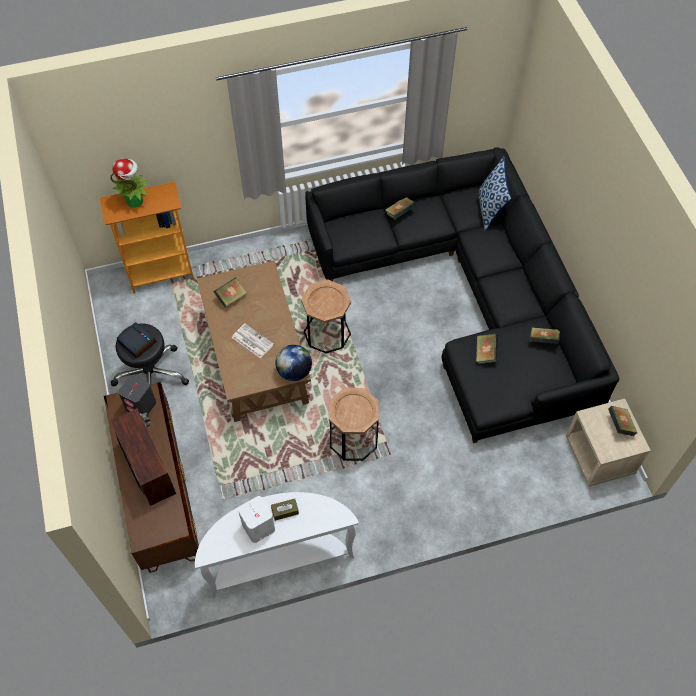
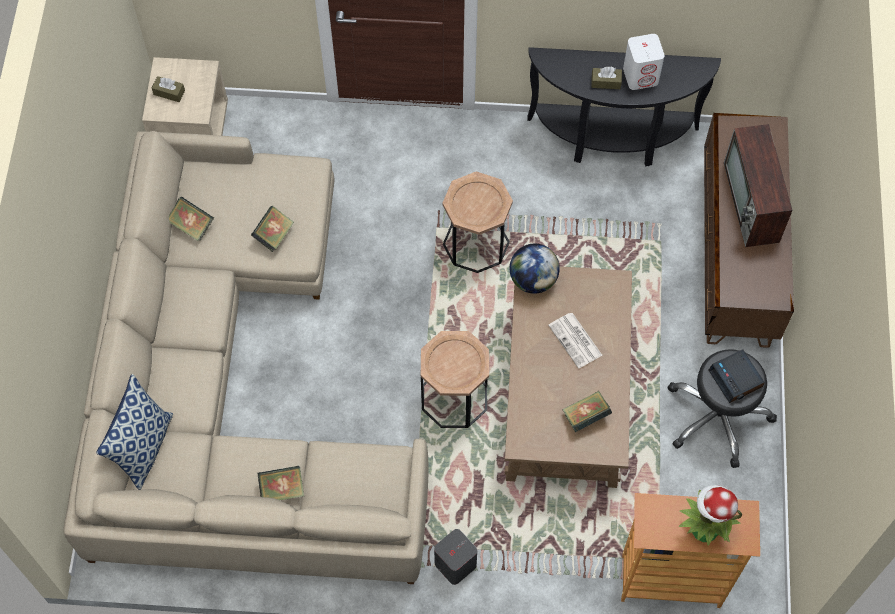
camera: 160 degrees left, 5 degrees up
grey speaker [118,375,156,414] -> grey speaker moved to [434,529,477,585]
white console table [195,492,359,597] -> black console table [527,47,721,166]
black sofa [305,147,620,443] -> beige sofa [63,131,428,584]
book [608,406,637,436] -> brown tissue box [152,76,185,102]

